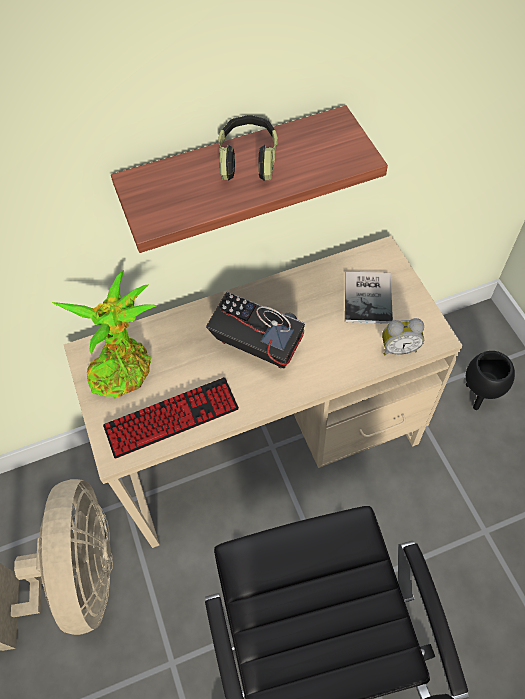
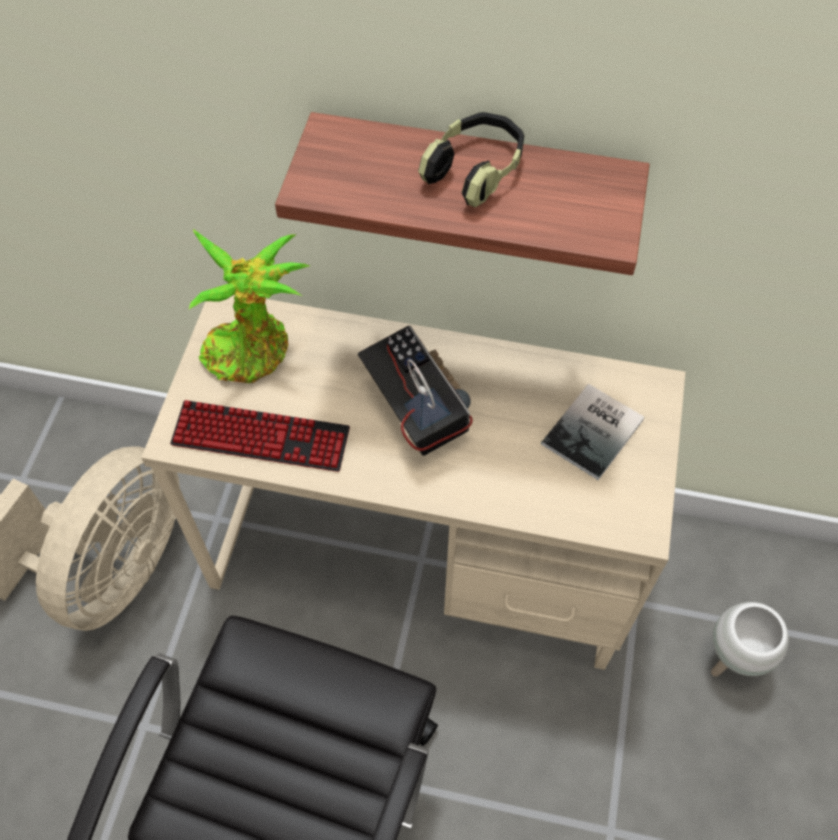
camera: 30 degrees right, 0 degrees up
alarm clock [382,318,424,355] -> none
black planter [466,351,515,410] -> white planter [711,602,789,677]

